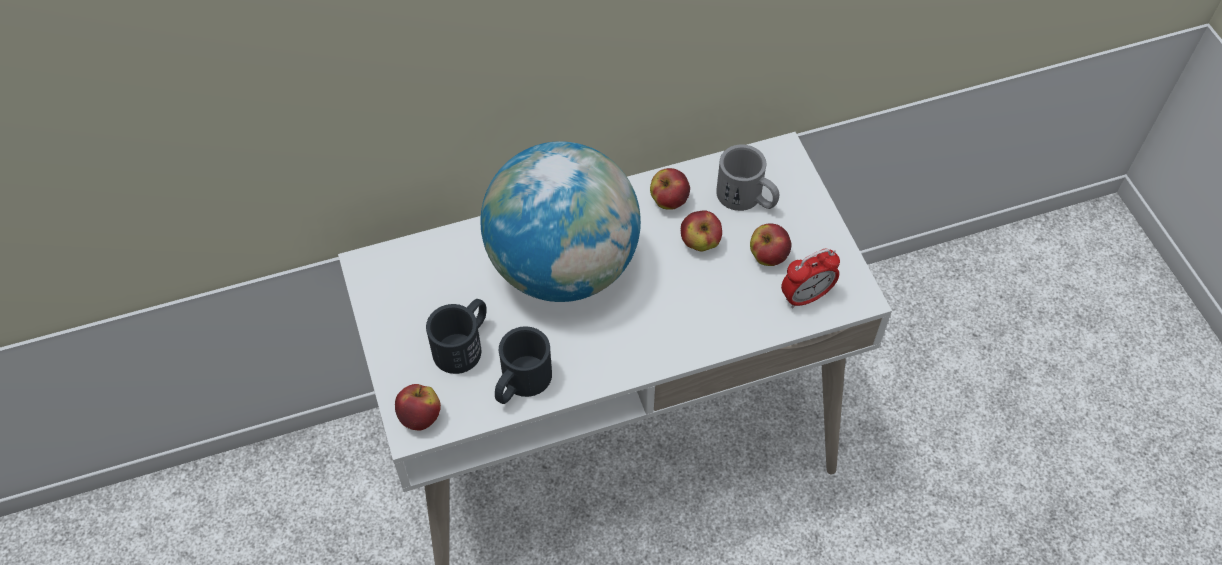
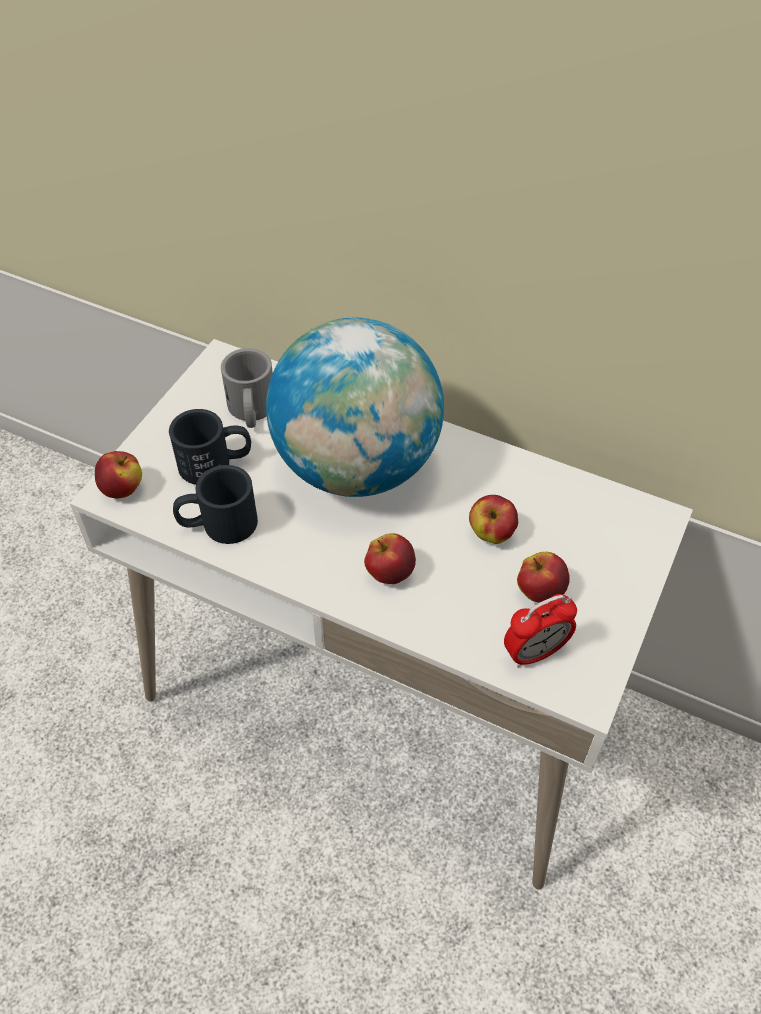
camera: 45 degrees right, 5 degrees down
apple [650,168,690,210] -> apple moved to [364,533,416,584]
grey mug [716,144,779,211] -> grey mug moved to [221,348,273,428]
alarm clock [781,249,840,309] -> alarm clock turned 45 degrees counterclockwise [504,594,577,668]

